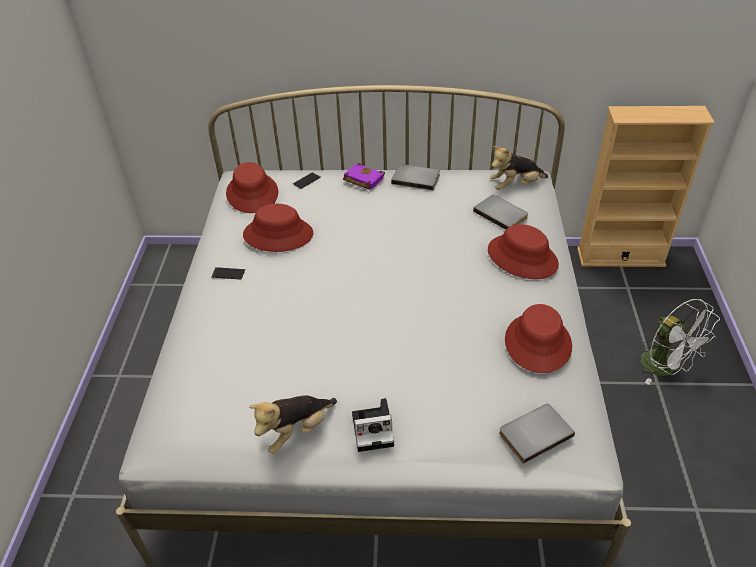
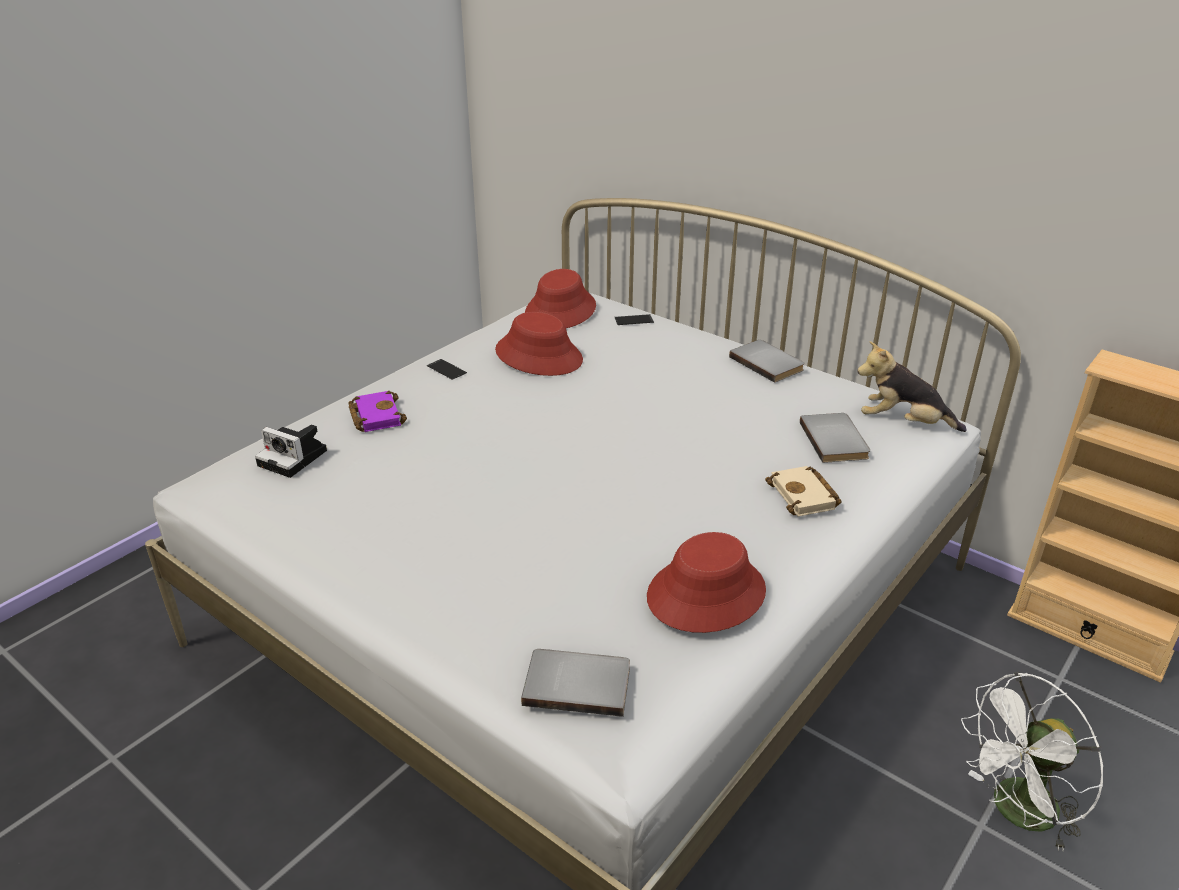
camera: 35 degrees right, 10 degrees down
plush toy [249,395,337,454] -> none
purple book [343,163,385,190] -> purple book moved to [348,391,407,432]
camera [352,398,394,452] -> camera moved to [255,424,327,478]
red hat [488,224,559,279] -> beige book [765,466,842,516]
white fan [640,299,720,385] -> white fan turned 60 degrees clockwise [961,672,1103,851]

